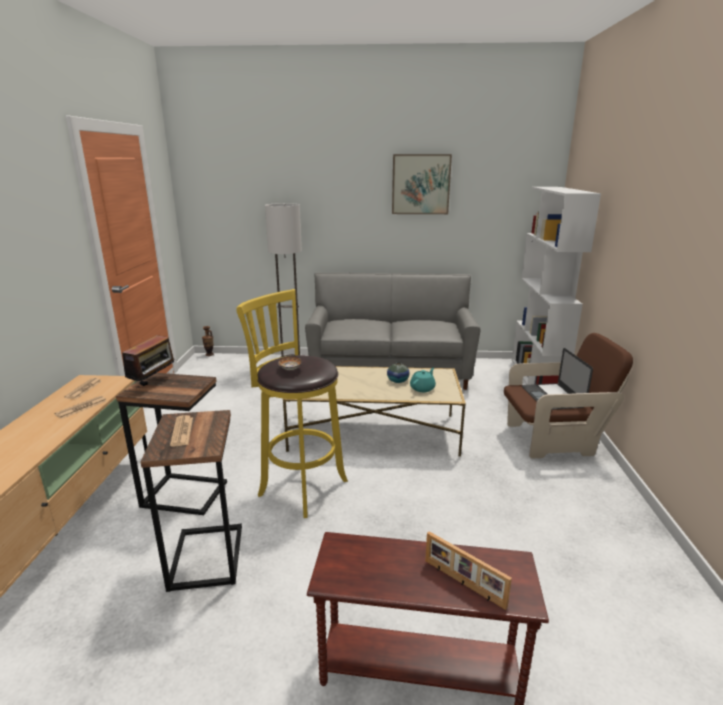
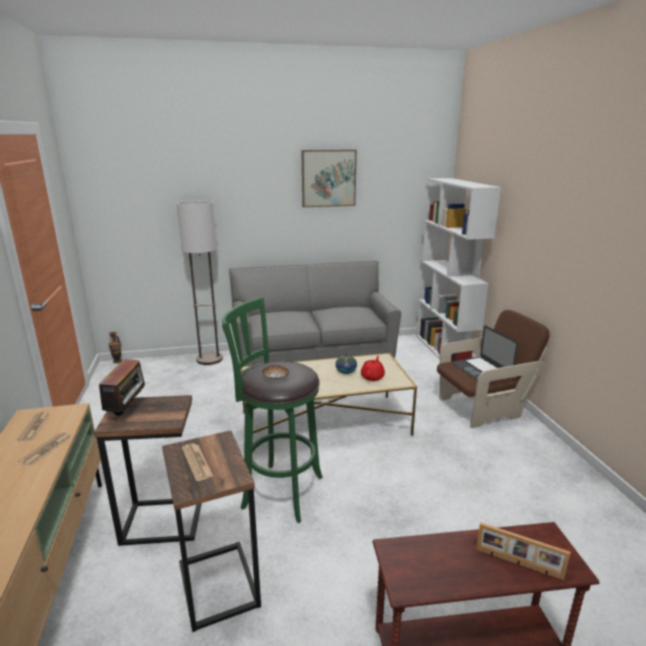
camera: 15 degrees left, 0 degrees up
yellow stool [236,289,348,518] -> green stool [222,297,323,523]
turquoise teapot [410,368,436,392] -> red teapot [361,356,385,381]

